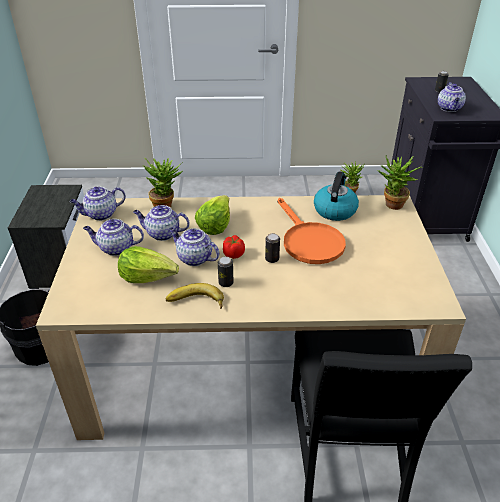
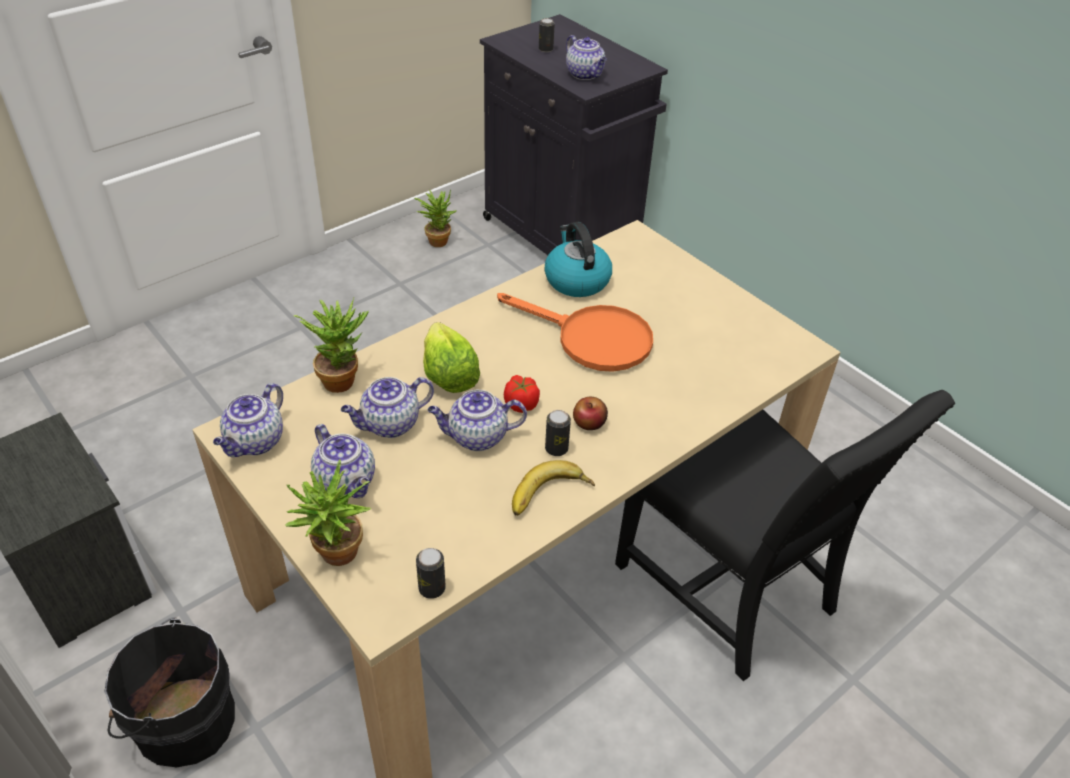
camera: 40 degrees left, 5 degrees up
teapot [83,219,144,256] -> teapot turned 90 degrees counterclockwise [311,424,375,498]
lettuce [118,246,179,283] -> none
can [265,233,280,263] -> can moved to [416,548,446,599]
potted plant [378,155,422,210] -> potted plant moved to [285,459,371,566]
none -> apple [573,397,608,430]

